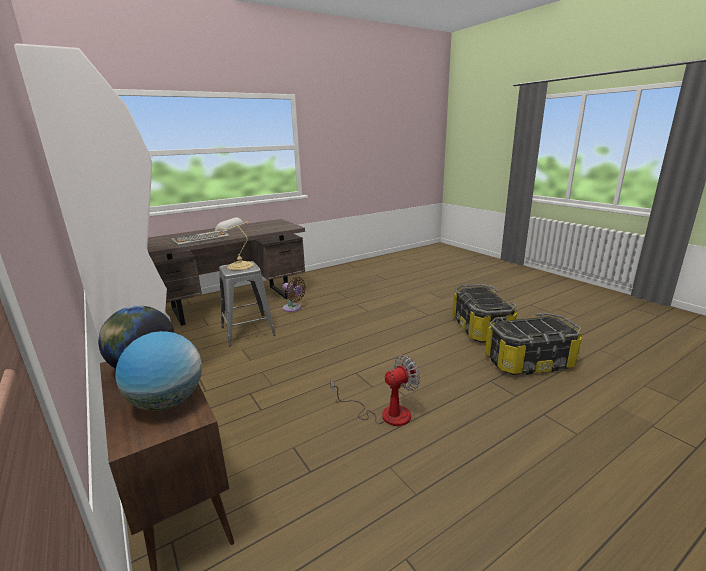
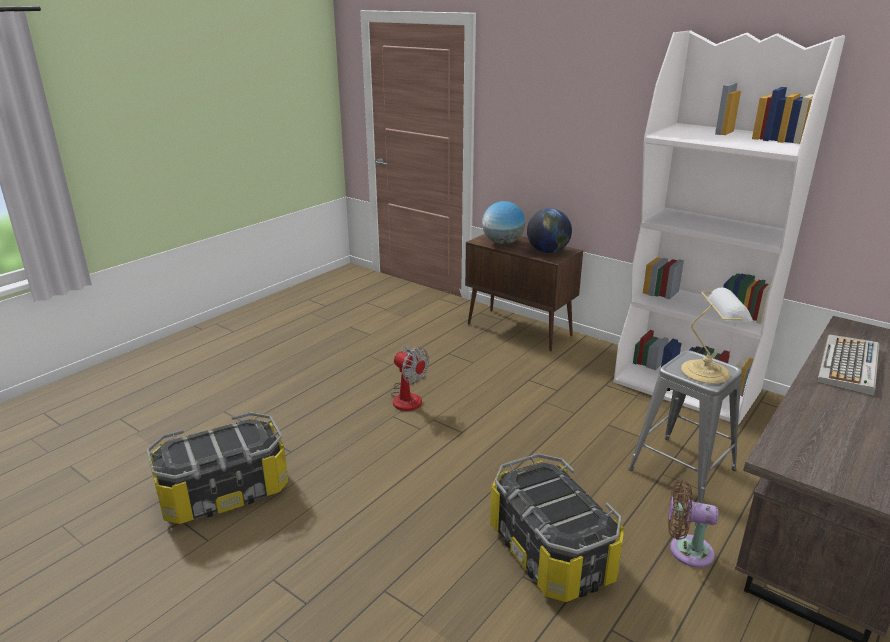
camera: 160 degrees right, 5 degrees up
fan [330,355,421,426] -> fan turned 90 degrees counterclockwise [391,343,429,411]
storage box [452,284,518,343] -> storage box moved to [490,454,624,602]

